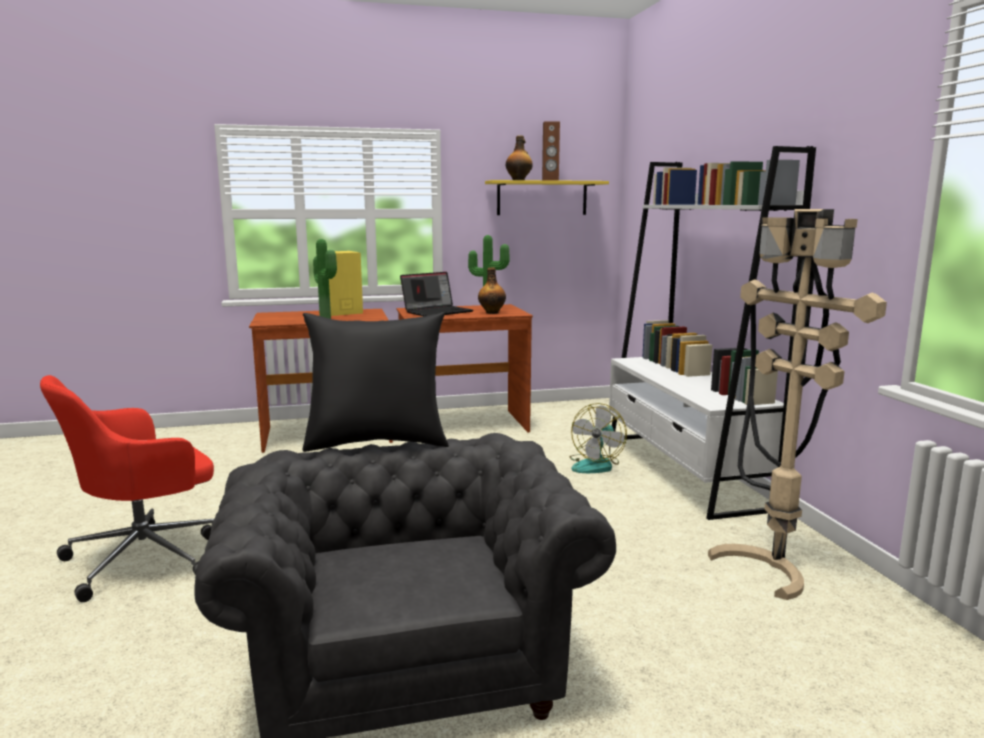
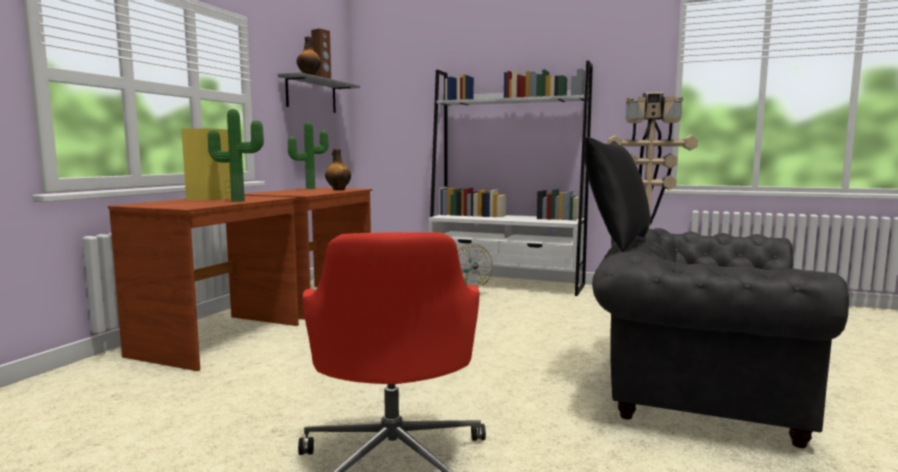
camera: 55 degrees left, 5 degrees down
laptop [400,272,473,316] -> none
yellow shelf [485,180,609,215] -> grey shelf [278,72,360,113]

